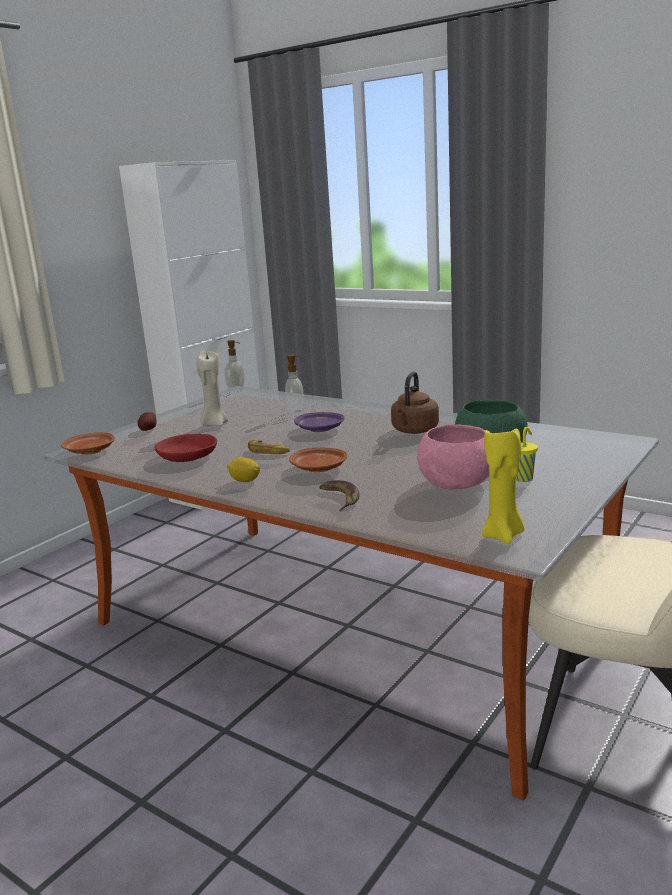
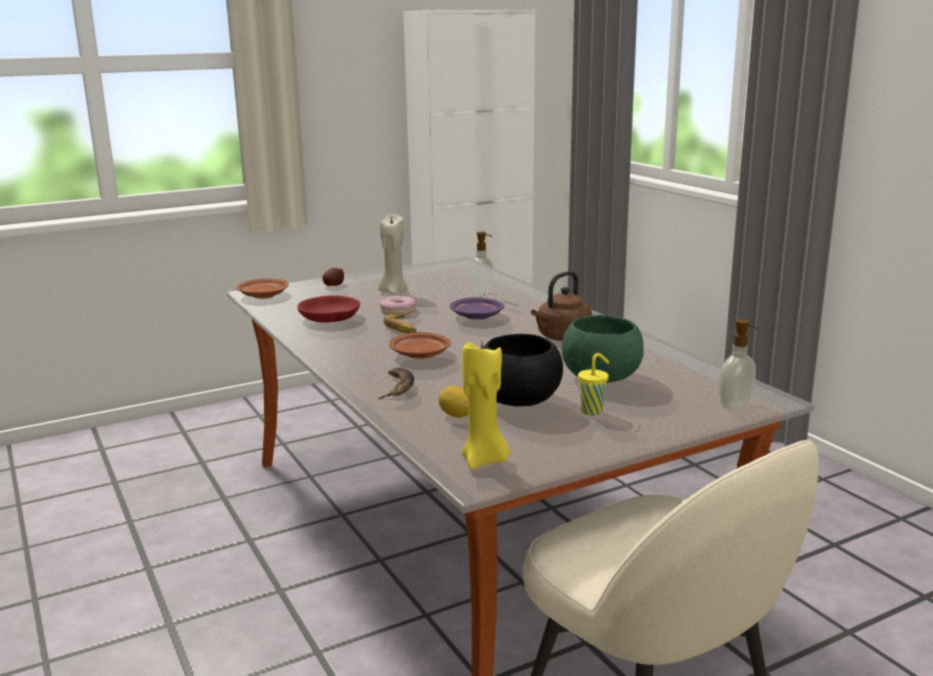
camera: 25 degrees right, 0 degrees up
soap dispenser [225,340,245,393] -> soap dispenser moved to [718,319,759,410]
lemon [227,457,260,482] -> lemon moved to [439,386,468,418]
pink bowl [417,424,489,489] -> black bowl [483,334,563,406]
none -> donut [380,296,416,315]

